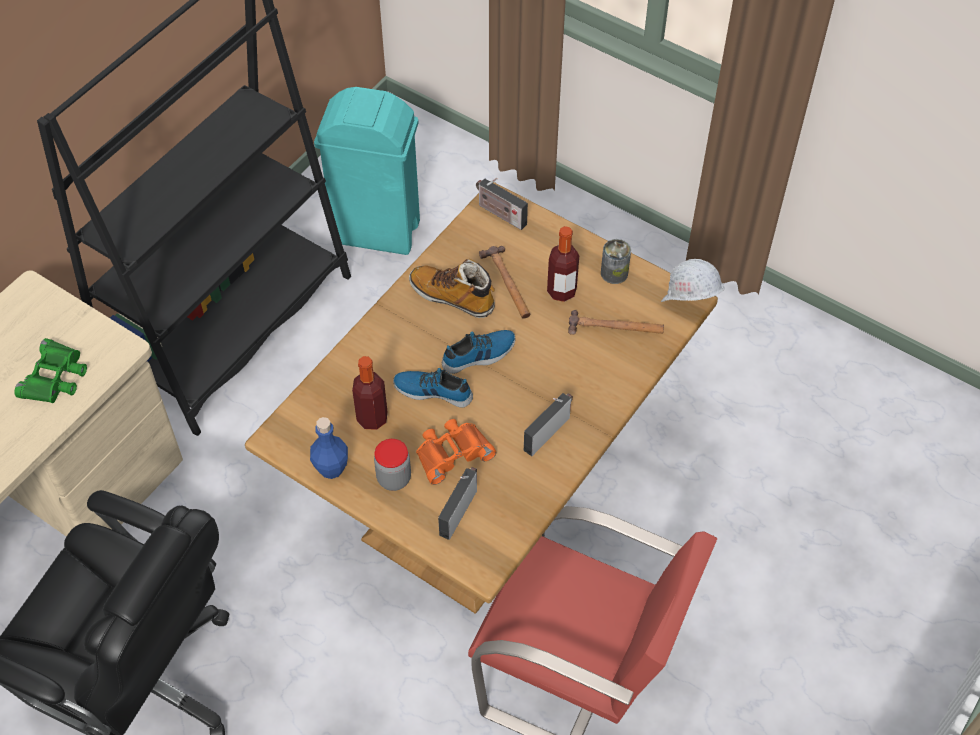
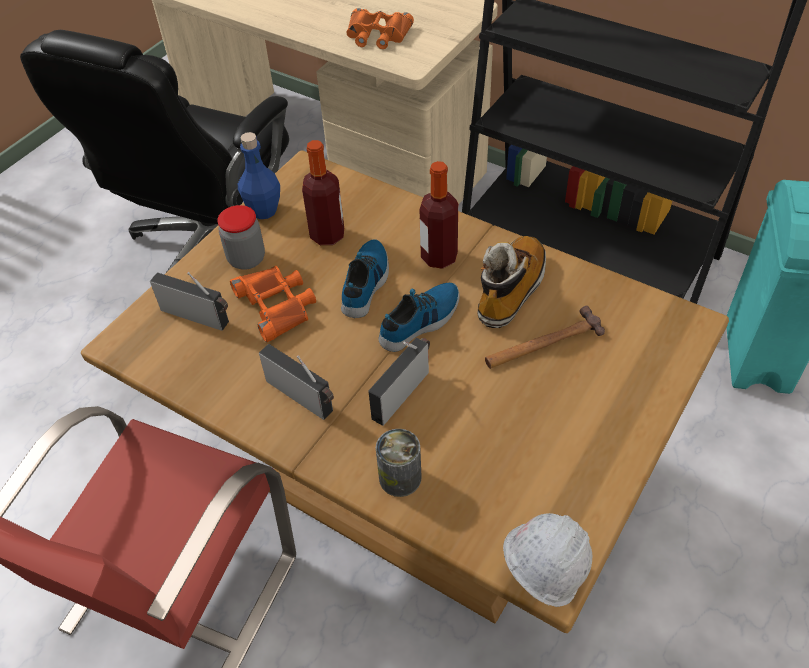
camera: 90 degrees right, 5 degrees down
green binoculars [14,338,87,403] -> orange binoculars [347,8,414,49]
shoe [442,330,516,374] -> shoe turned 105 degrees counterclockwise [379,283,460,352]
radio [476,177,528,230] -> radio moved to [368,338,430,426]
bottle [547,226,579,302] -> bottle moved to [419,161,458,269]
hammer [568,310,664,335] -> none
can [601,239,631,284] -> can moved to [376,429,422,497]

